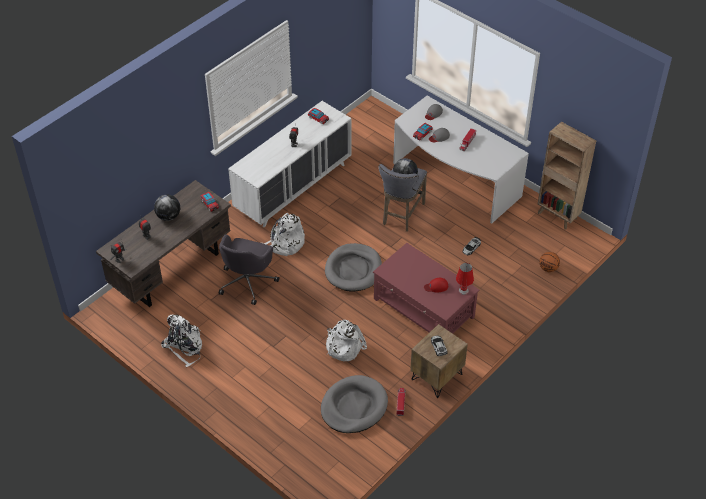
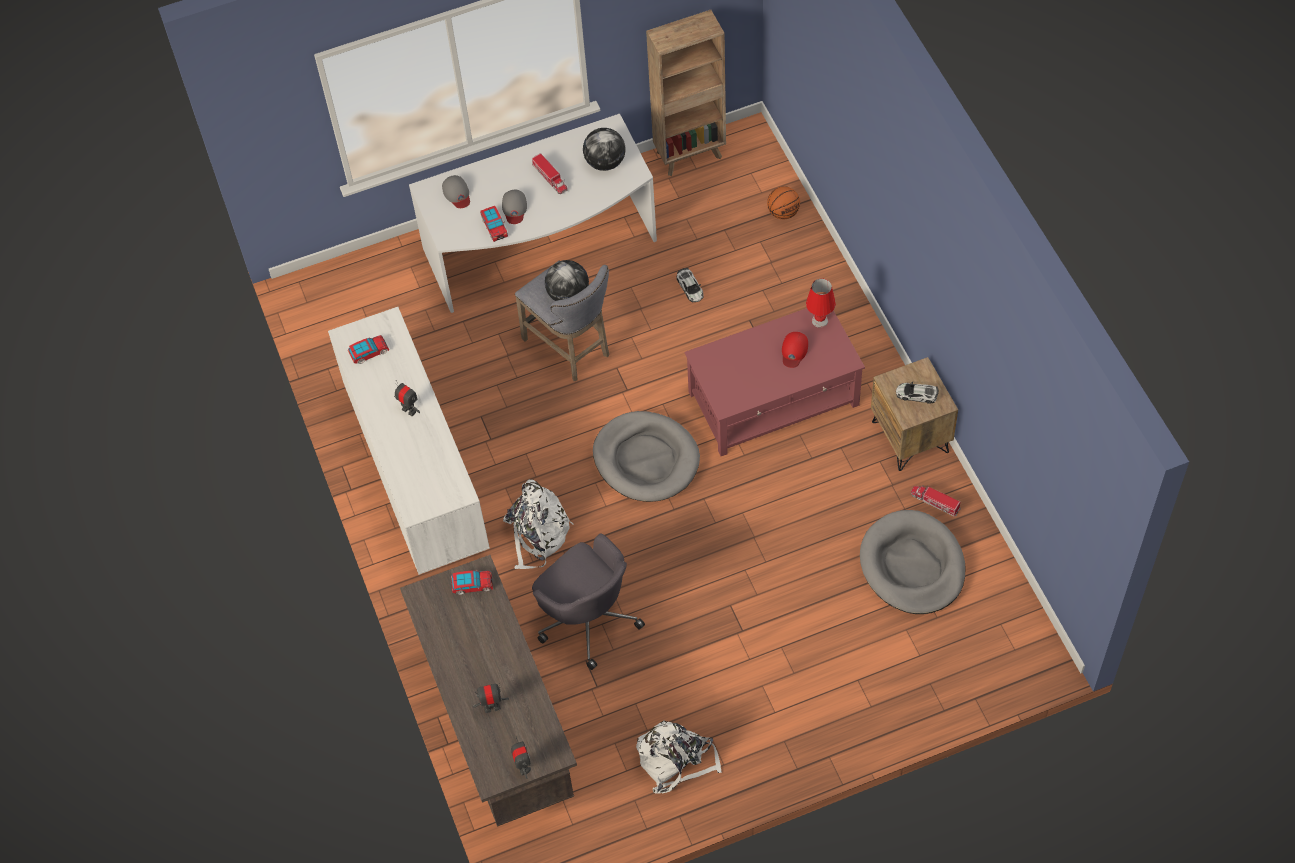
camera: 60 degrees left, 10 degrees up
globe [154,194,180,221] -> globe moved to [583,128,626,171]
white backpack [326,320,367,361] -> none

